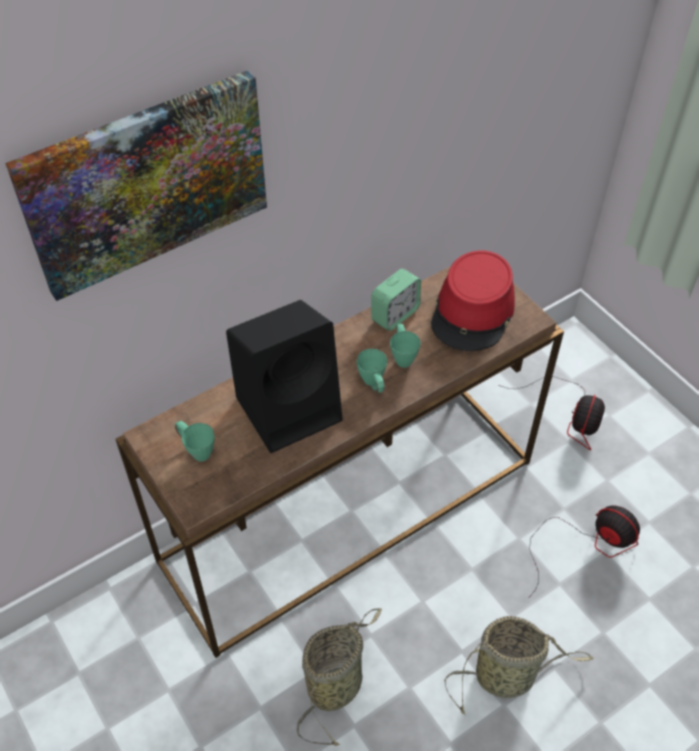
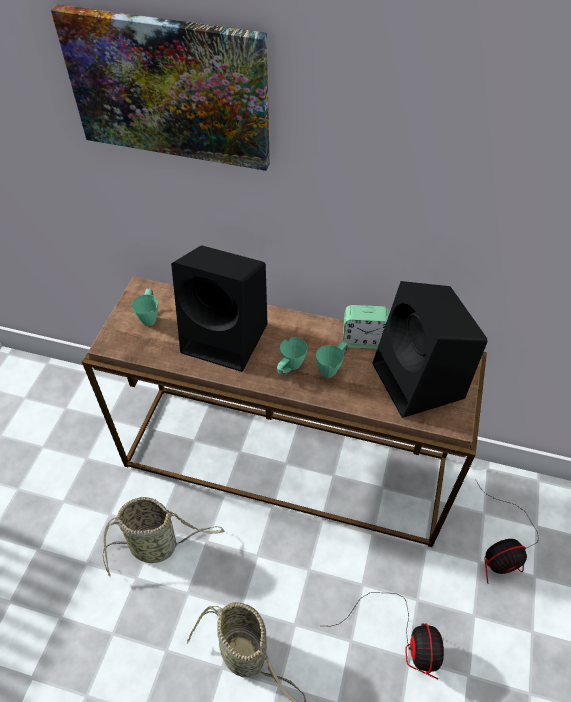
camera: 50 degrees right, 0 degrees up
red hat [431,250,515,351] -> black speaker [373,281,488,418]

